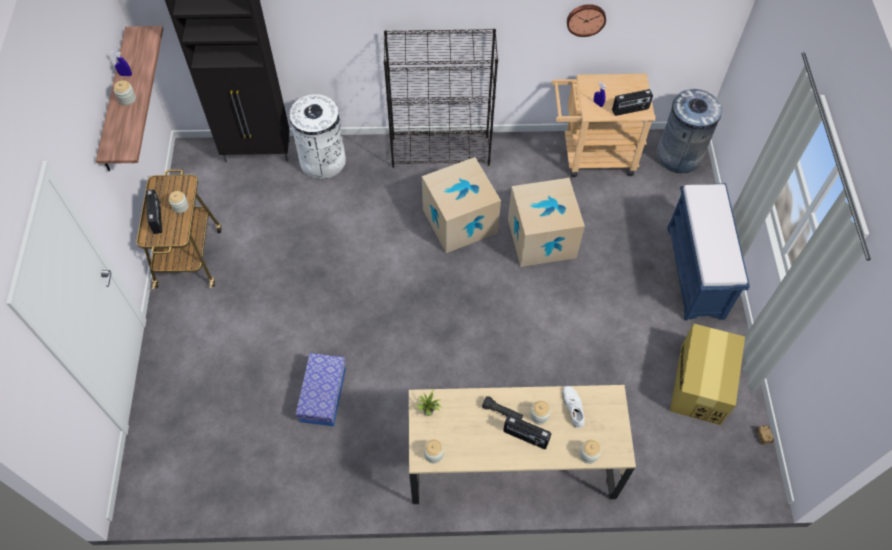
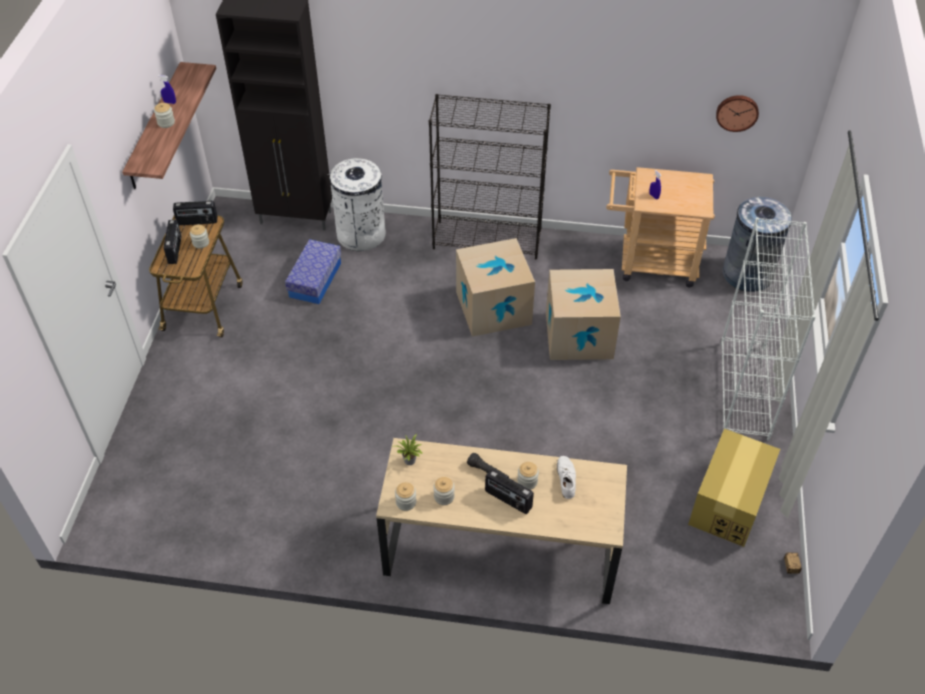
camera: 10 degrees right, 10 degrees down
storage box [296,353,346,426] -> storage box moved to [285,239,341,304]
wall clock [567,4,606,37] -> wall clock moved to [716,95,759,132]
jar [580,440,601,464] -> jar moved to [434,477,455,505]
radio [612,89,653,116] -> radio moved to [173,201,218,225]
blue bench [667,183,750,321] -> white bookcase [720,217,816,441]

